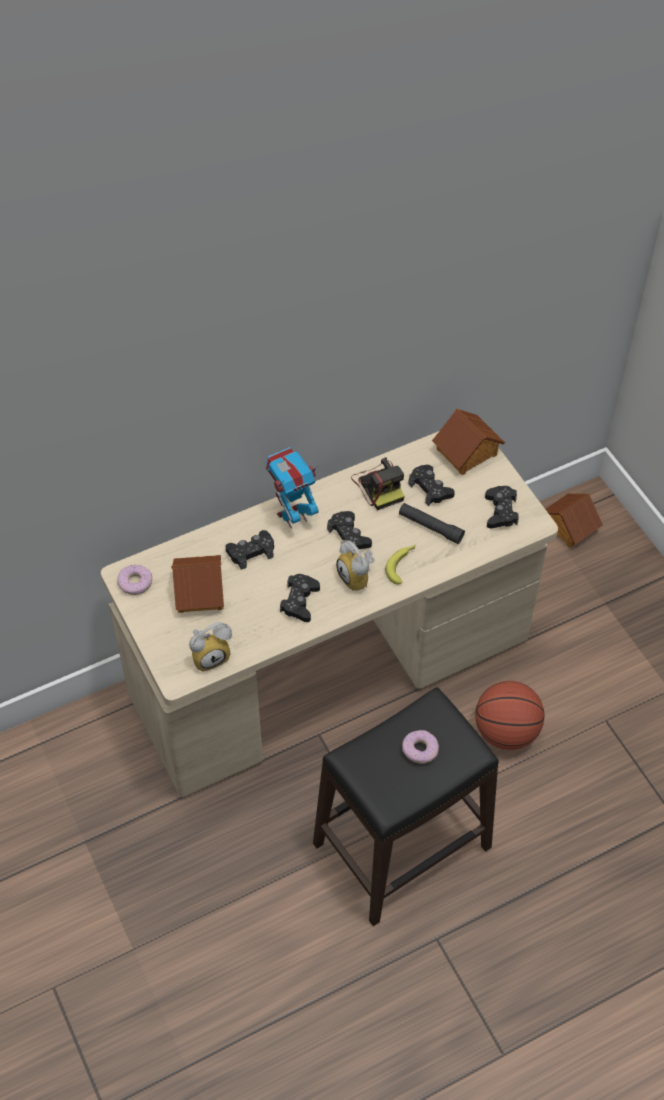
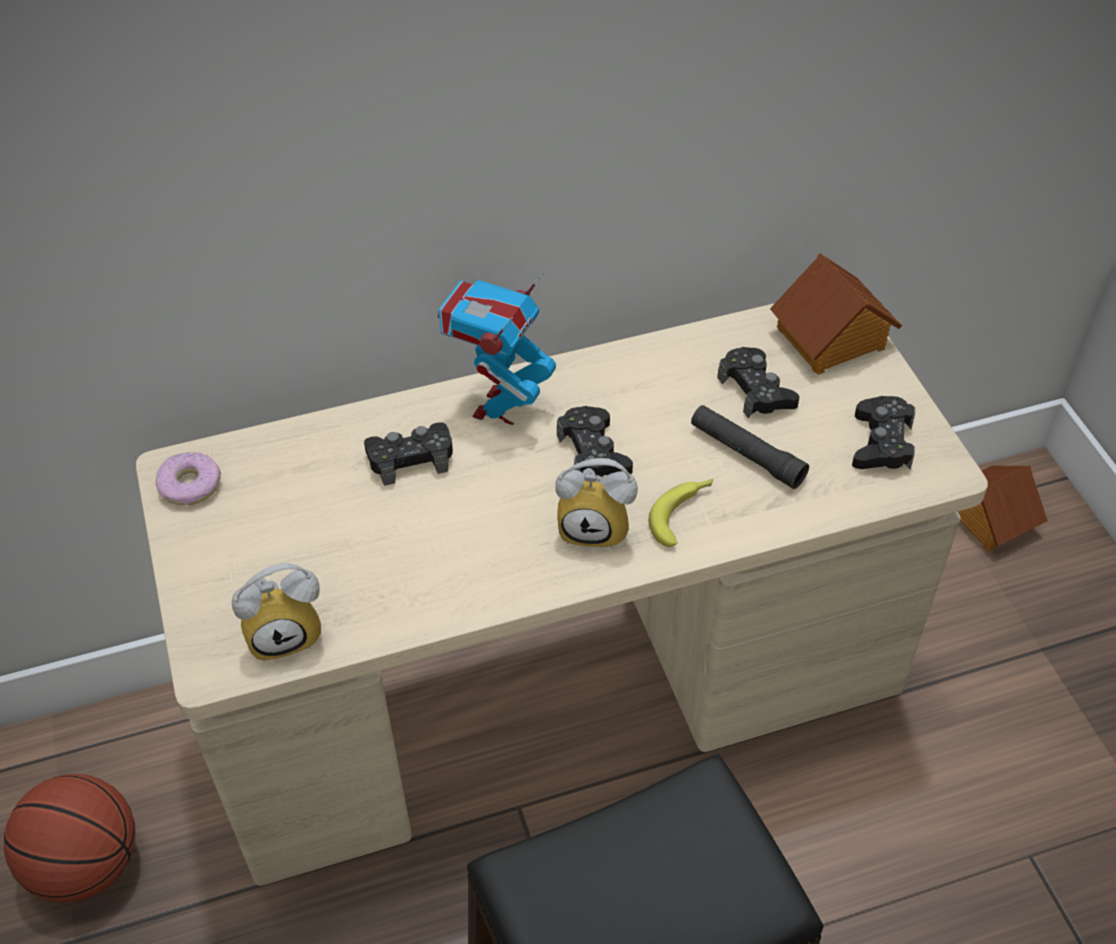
camera: 10 degrees right, 5 degrees down
toy house [171,555,224,613] -> none
toy robot [265,447,319,529] -> toy robot turned 45 degrees counterclockwise [438,272,556,425]
black game controller [280,574,320,622] -> none
alarm clock [336,540,375,591] -> alarm clock turned 60 degrees counterclockwise [555,458,638,549]
camera [351,457,405,510] -> none
donut [402,730,439,764] -> none
basketball [475,681,544,750] -> basketball moved to [4,774,136,903]

